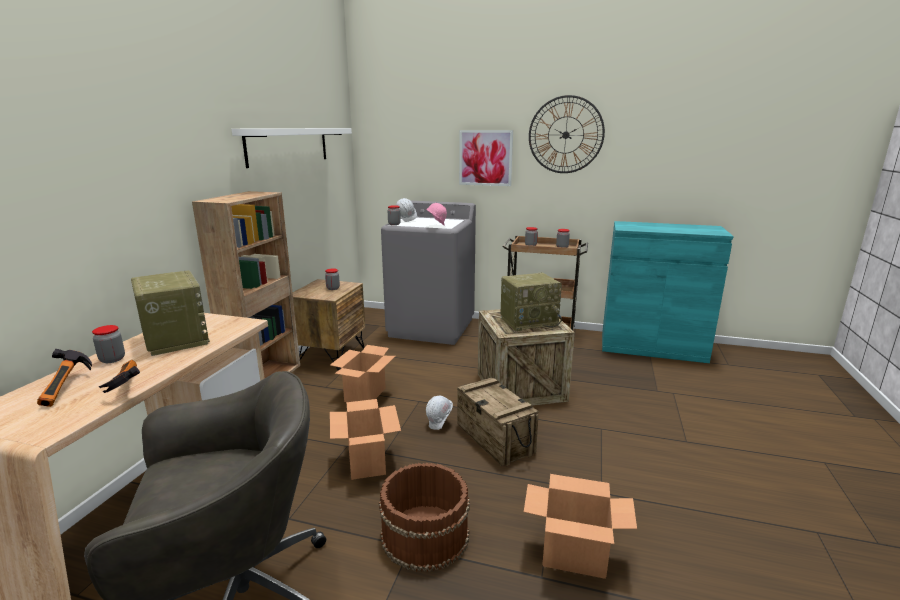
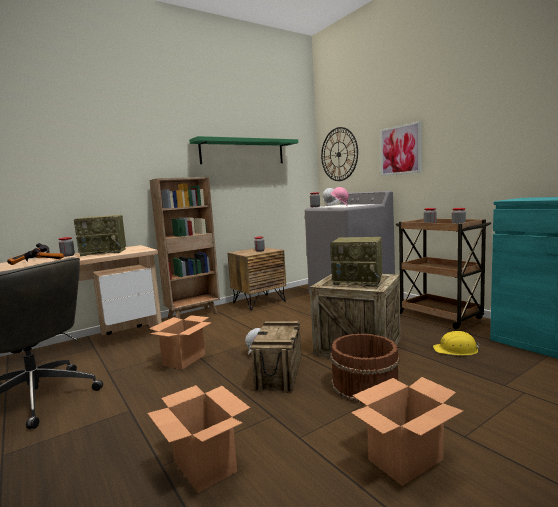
camera: 40 degrees right, 10 degrees down
radio [131,270,210,356] -> radio turned 75 degrees clockwise [74,215,126,256]
white shelf [232,128,352,168] -> green shelf [189,136,298,164]
cardboard box [330,345,395,402] -> cardboard box moved to [351,377,463,486]
brown bucket [379,463,470,572] -> brown bucket moved to [330,333,400,404]
wall clock [529,95,605,173] -> wall clock moved to [321,127,358,181]
none -> yellow hard hat [433,331,480,355]

